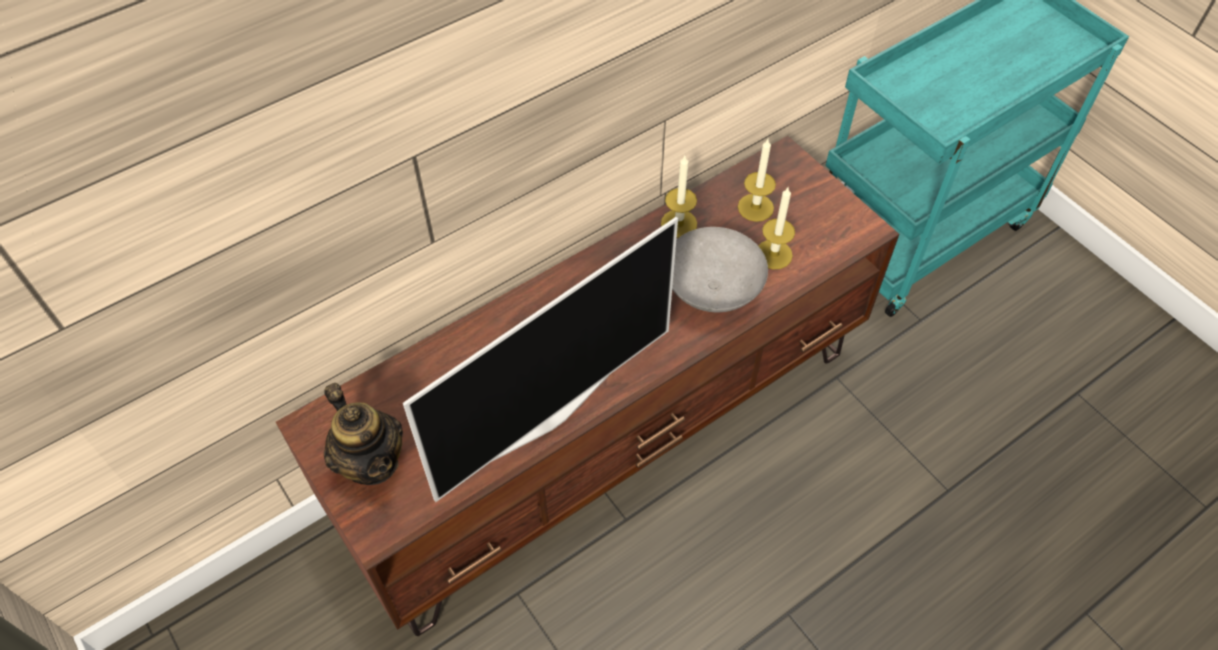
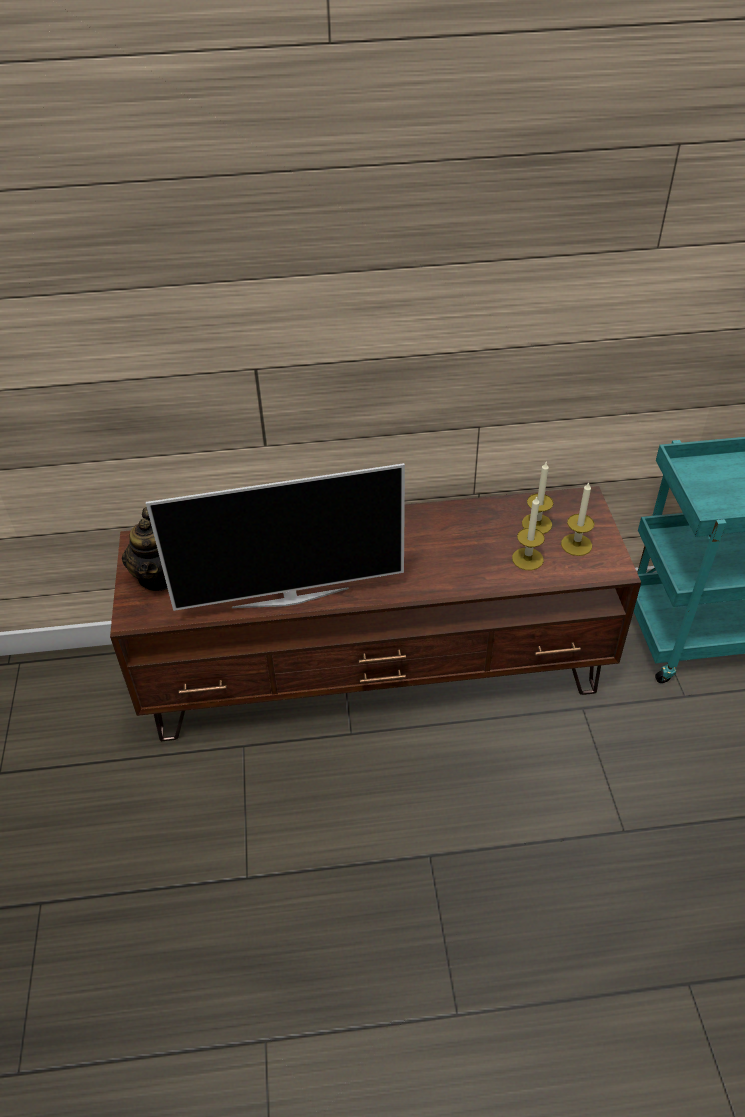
camera: 30 degrees right, 10 degrees down
candle [661,156,697,238] -> candle moved to [561,482,594,556]
grey bowl [672,227,768,312] -> none

